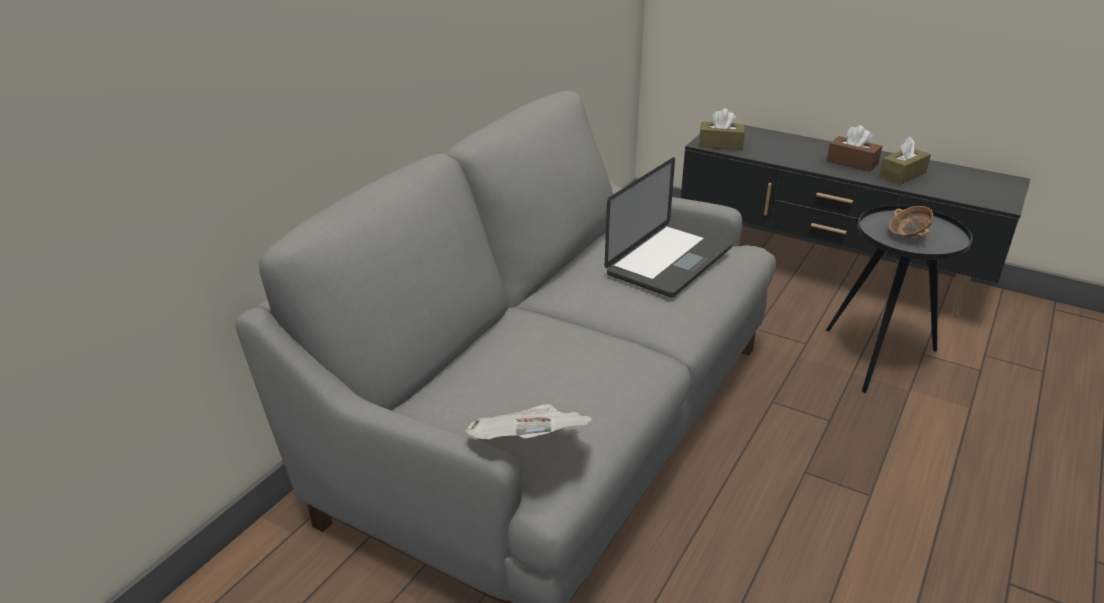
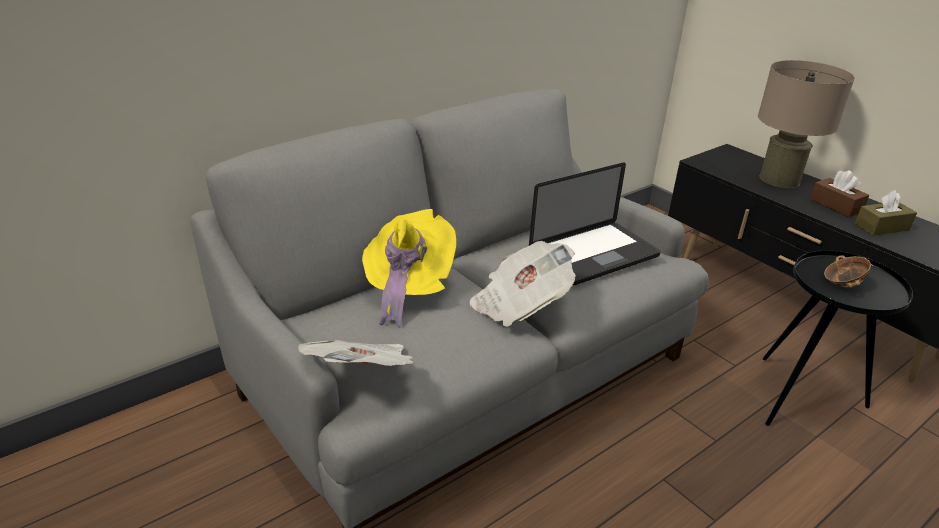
camera: 20 degrees right, 0 degrees up
brown tissue box [699,109,745,150] -> none
none -> yellow hat [362,209,456,328]
none -> newspaper [470,241,576,327]
none -> beige table lamp [758,60,855,188]

